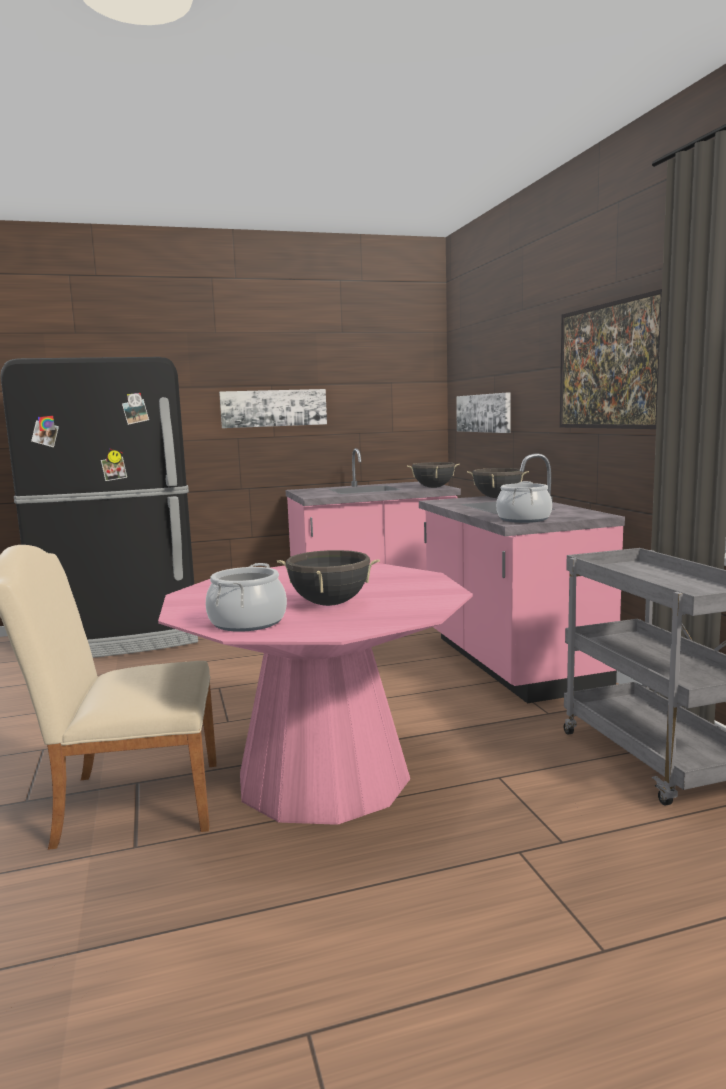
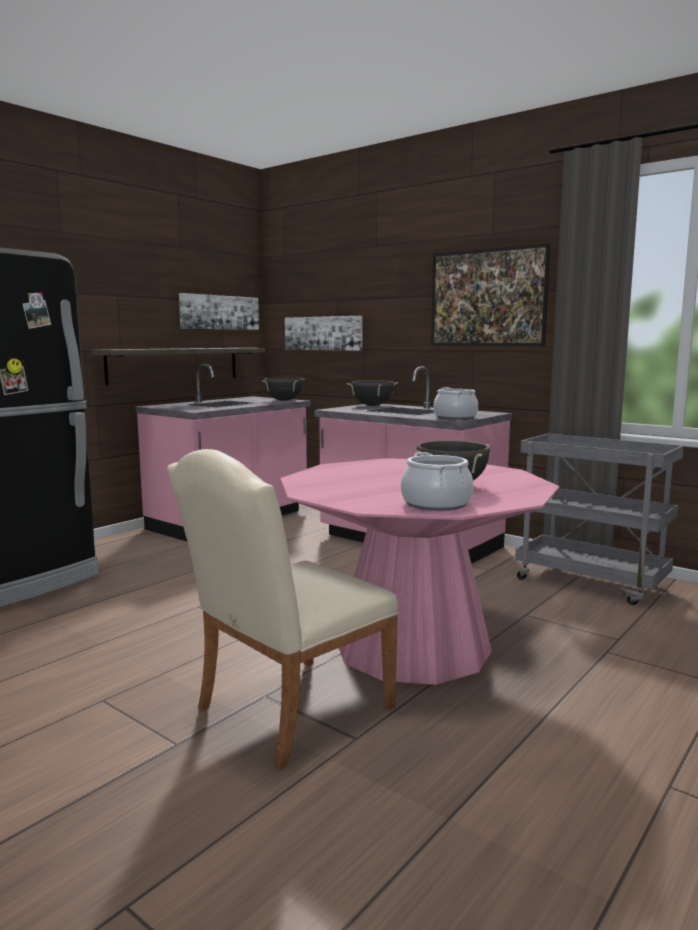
camera: 35 degrees left, 0 degrees up
picture [219,389,327,428] -> picture moved to [179,293,259,330]
none -> shelf [91,348,265,385]

